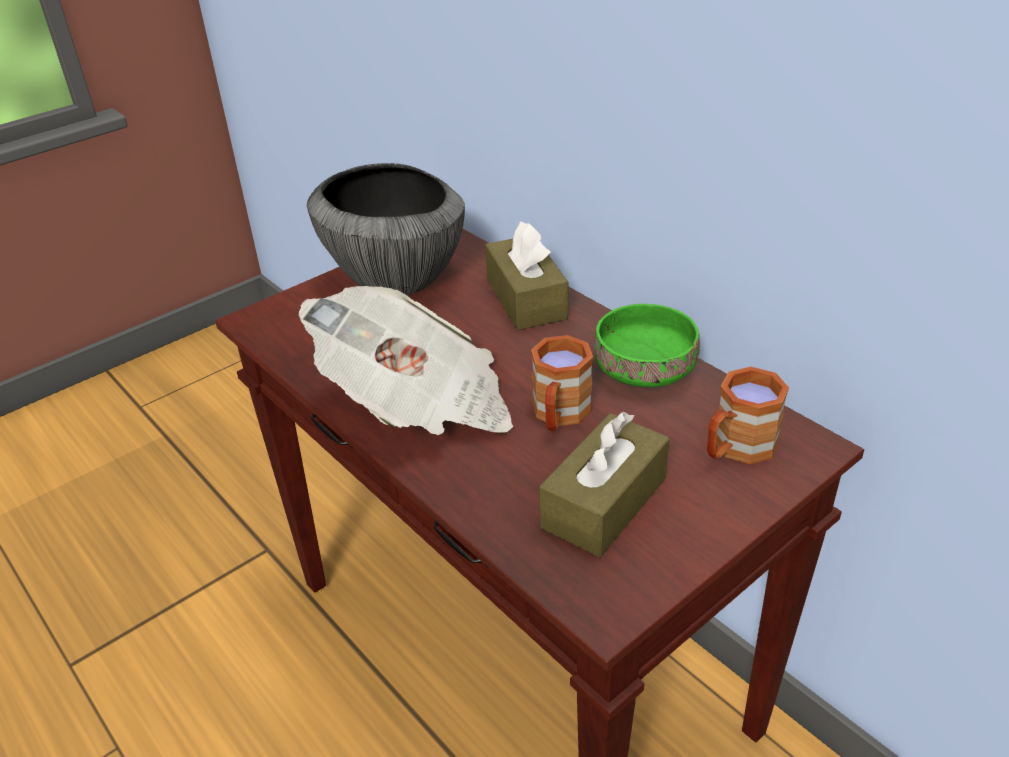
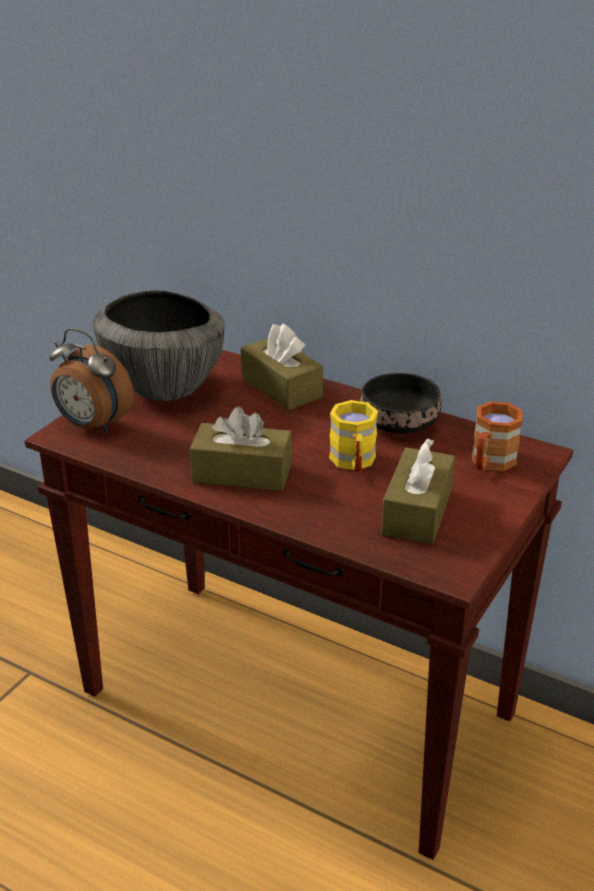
camera: 20 degrees left, 5 degrees down
newspaper [299,286,513,435] -> brown tissue box [190,407,292,491]
brown mug [531,335,593,431] -> yellow mug [329,400,378,472]
green bowl [594,304,700,387] -> black bowl [360,373,441,433]
none -> alarm clock [49,328,134,433]

